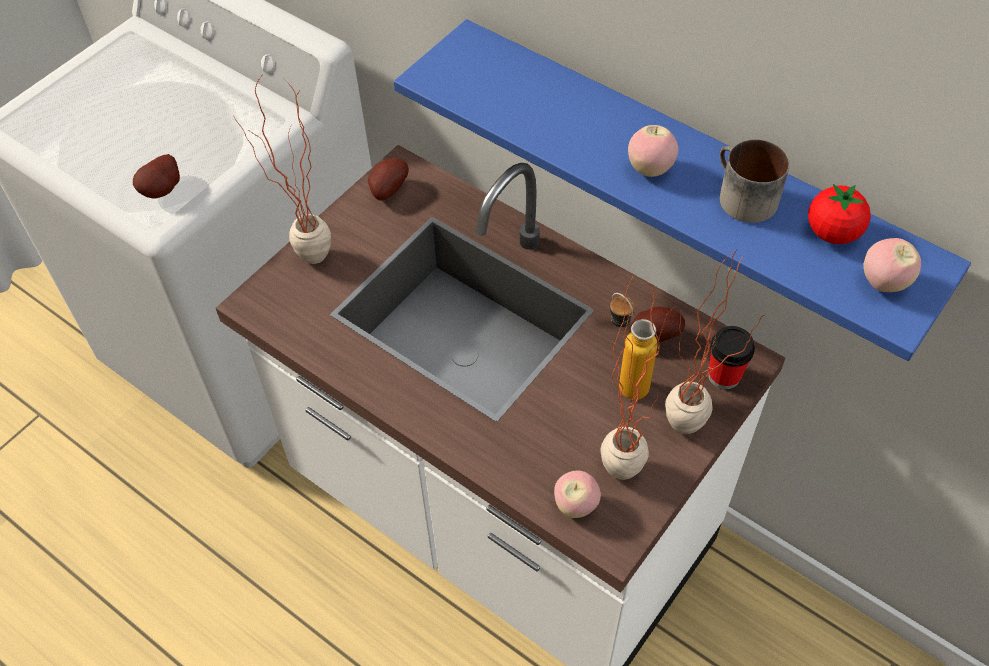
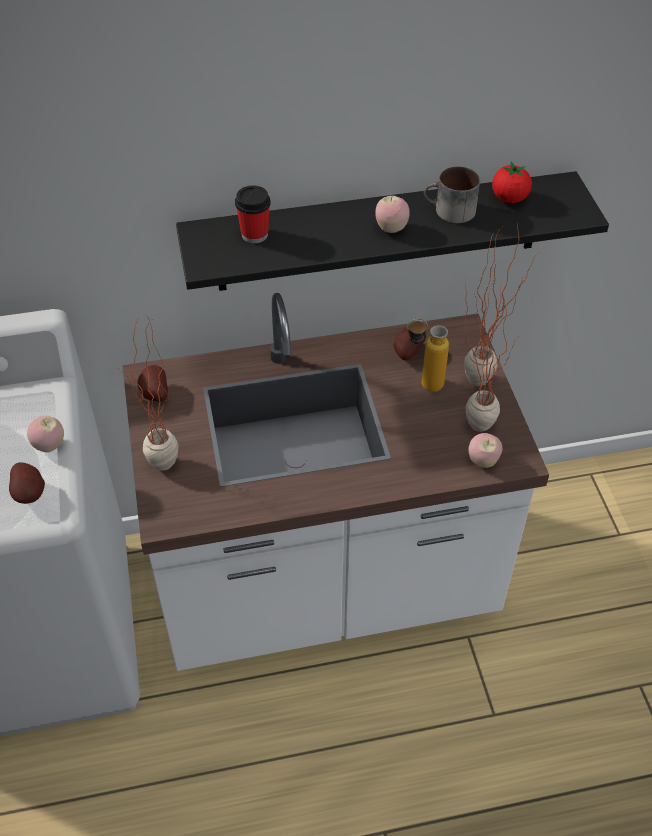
camera: 50 degrees left, 5 degrees down
blue shelf [394,19,971,361] -> black shelf [176,171,609,291]
cup [708,326,755,389] -> cup moved to [235,186,271,243]
apple [863,238,921,292] -> apple moved to [27,416,64,452]

